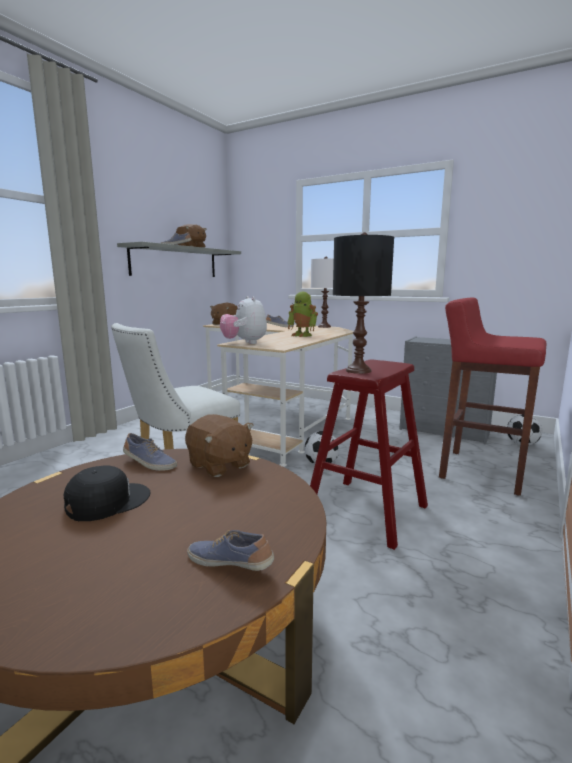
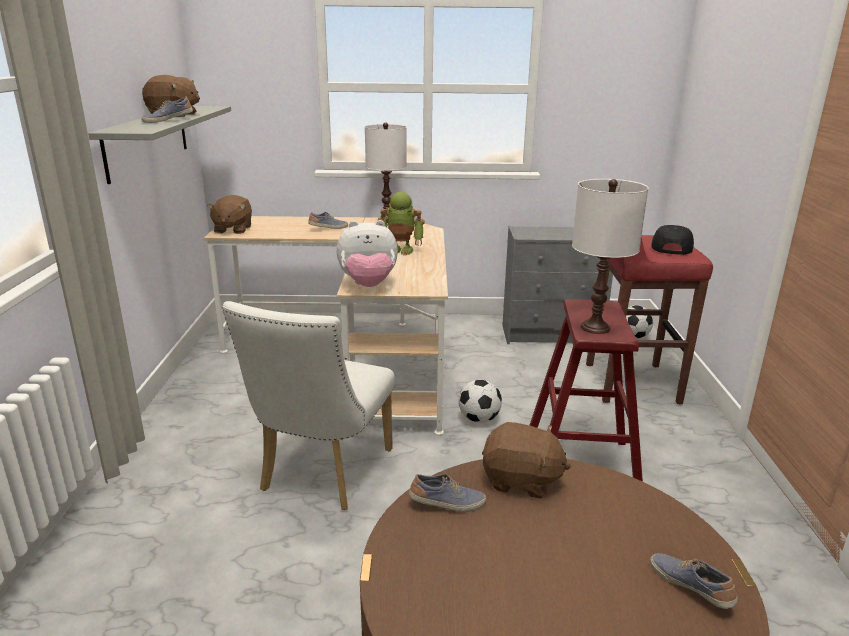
camera: 30 degrees left, 10 degrees up
black cap [64,465,150,521] -> black cap moved to [651,225,694,255]
shoe [187,530,274,571] -> shoe turned 60 degrees clockwise [650,553,738,609]
plush toy [220,296,267,344] -> plush toy turned 45 degrees counterclockwise [337,220,398,287]
black table lamp [333,232,394,374] -> white table lamp [572,179,649,334]

